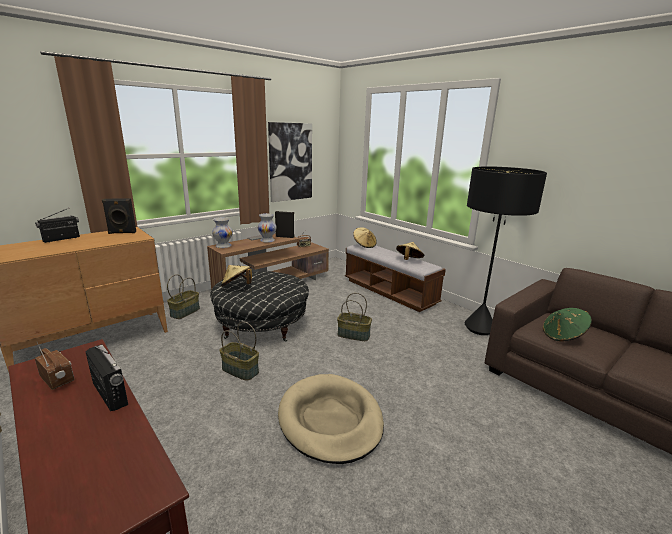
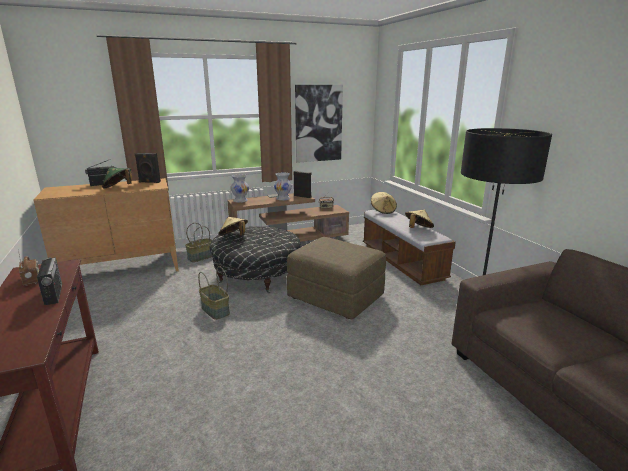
camera: 20 degrees right, 0 degrees up
beige dog bed [278,374,384,464] -> none
basket [337,293,372,341] -> brown ottoman [287,237,386,320]
green hat [543,308,592,341] -> green hat moved to [102,168,132,189]

